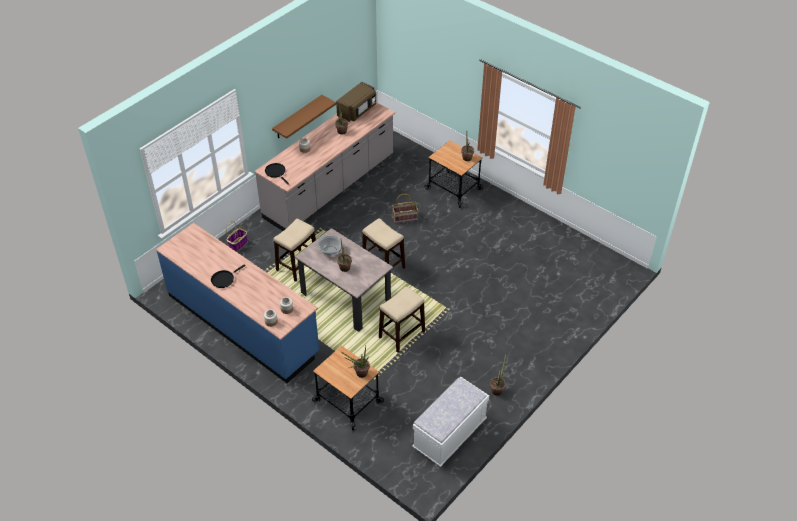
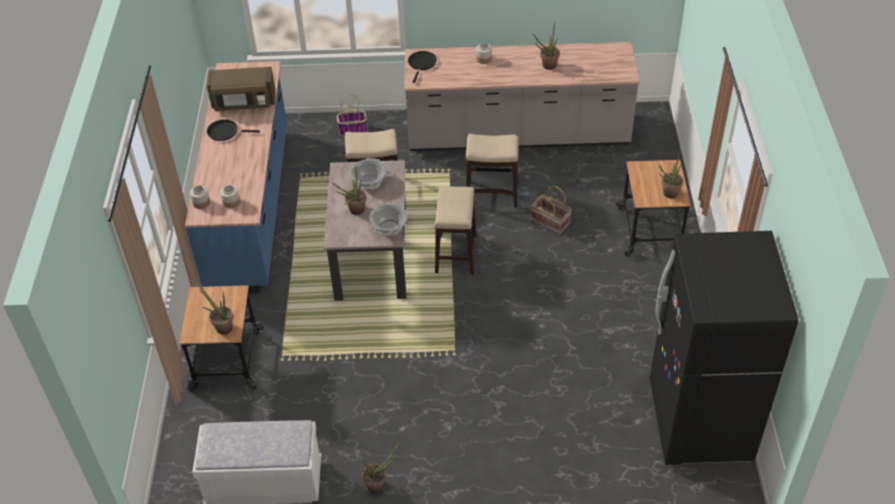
camera: 50 degrees right, 0 degrees up
brown shelf [272,95,336,139] -> none
brown microwave [336,82,376,122] -> brown microwave moved to [207,67,275,111]
stool [379,287,425,353] -> stool moved to [466,134,519,208]
none -> cooking pot [369,202,408,235]
none -> black fridge [650,231,798,465]

